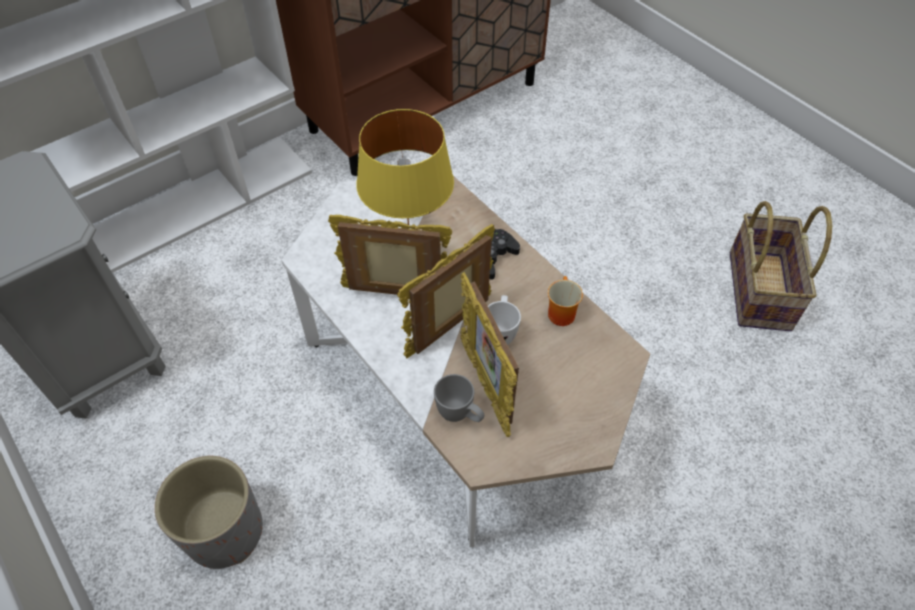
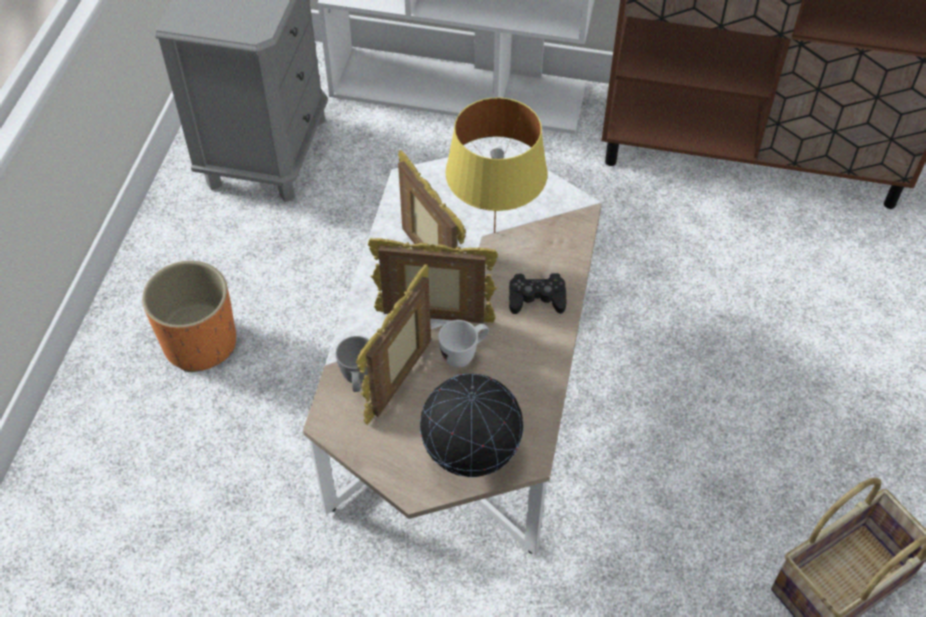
camera: 50 degrees right, 0 degrees up
grey planter [155,456,263,569] -> orange planter [142,261,236,372]
mug [548,276,583,326] -> none
none -> globe [420,373,523,477]

